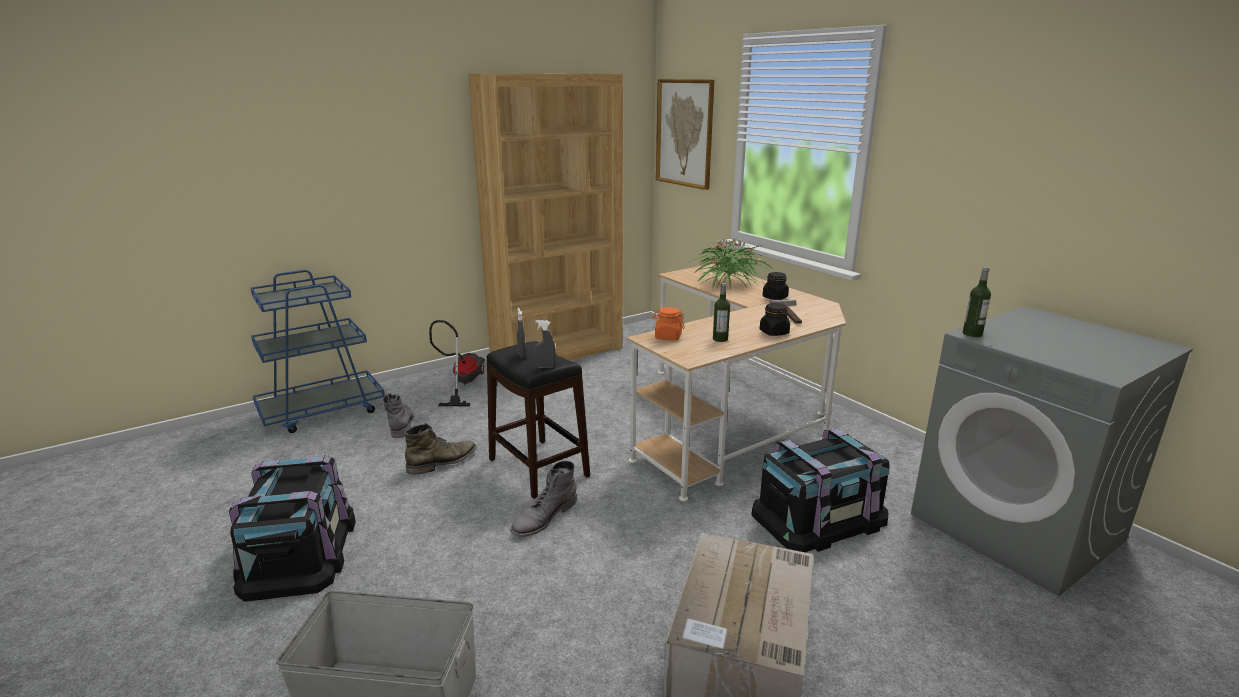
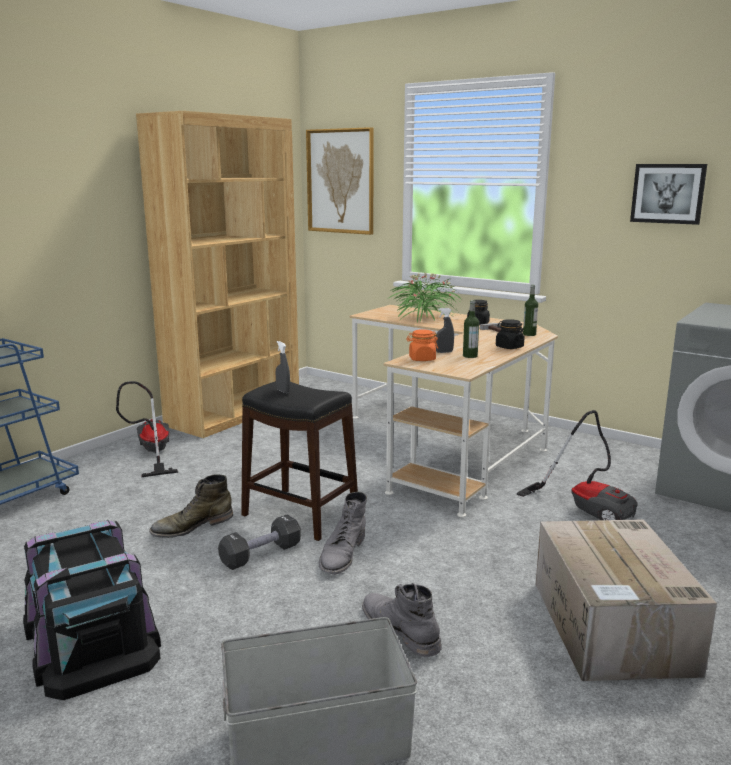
camera: 20 degrees left, 5 degrees down
grey boot [383,393,414,438] -> grey boot moved to [362,583,442,657]
green boot [405,423,477,475] -> green boot turned 150 degrees counterclockwise [149,474,233,538]
grey spray bottle [534,320,556,368] -> grey spray bottle moved to [435,308,454,353]
black storage box [751,428,889,553] -> vacuum cleaner [516,410,637,520]
bottle [963,267,991,337] -> bottle moved to [523,285,538,336]
none -> black dumbbell [218,514,301,570]
none -> picture [630,164,707,225]

